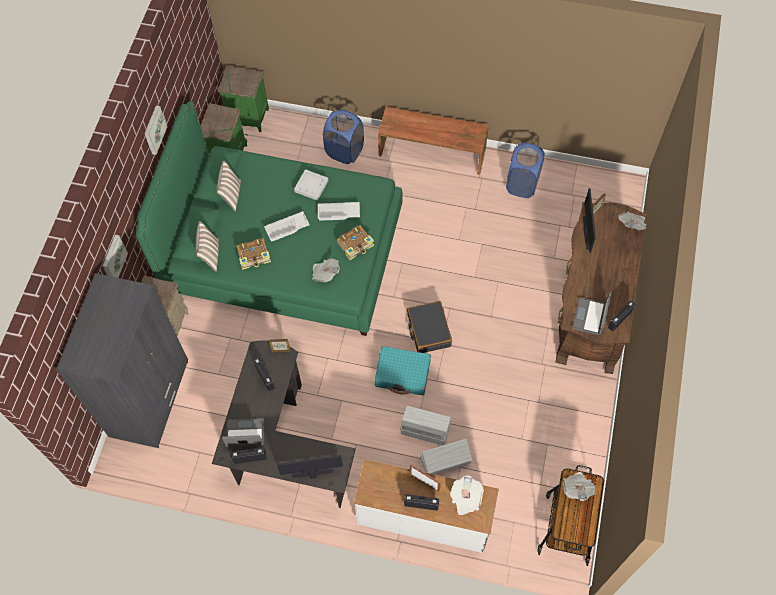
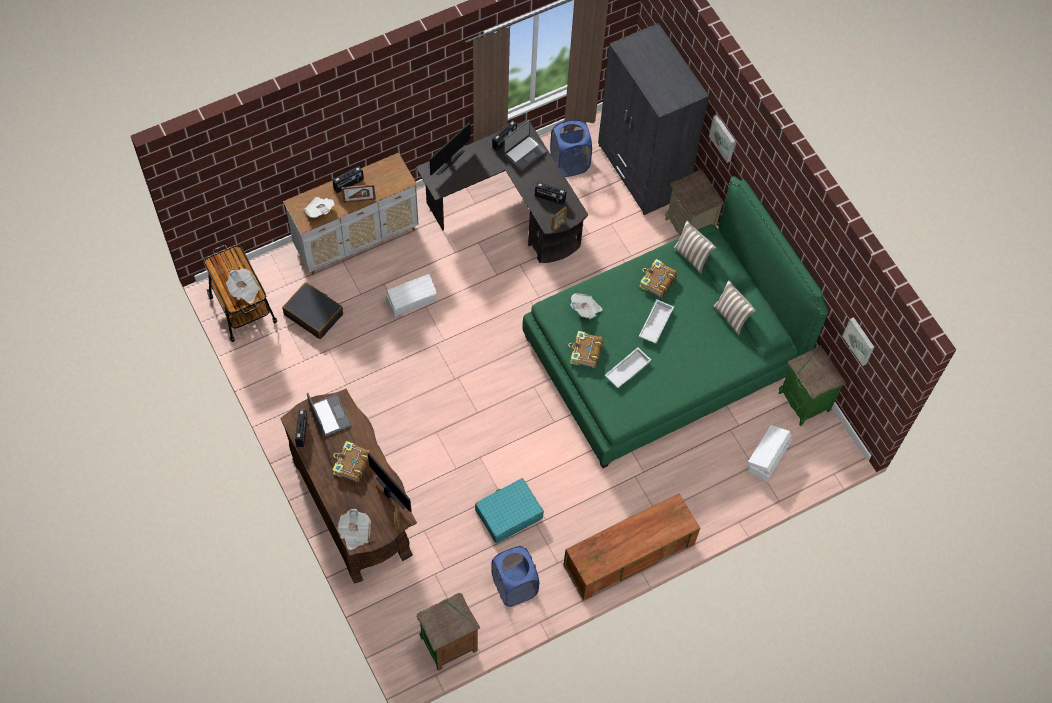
camera: 135 degrees right, 0 degrees up
picture [144,105,167,155] -> picture moved to [842,317,875,366]
green nightstand [217,66,269,132] -> green nightstand moved to [416,593,480,671]
grey tray [294,169,328,201] -> none
blue laundry basket [323,110,364,164] -> blue laundry basket moved to [550,119,592,177]
turquoise suitcase [374,346,431,395] -> turquoise suitcase moved to [475,478,544,543]
black suitcase [407,301,452,353] -> black suitcase moved to [282,282,343,339]
white storage box [421,439,472,475] -> white storage box moved to [748,425,792,482]
none -> book [332,441,372,483]

